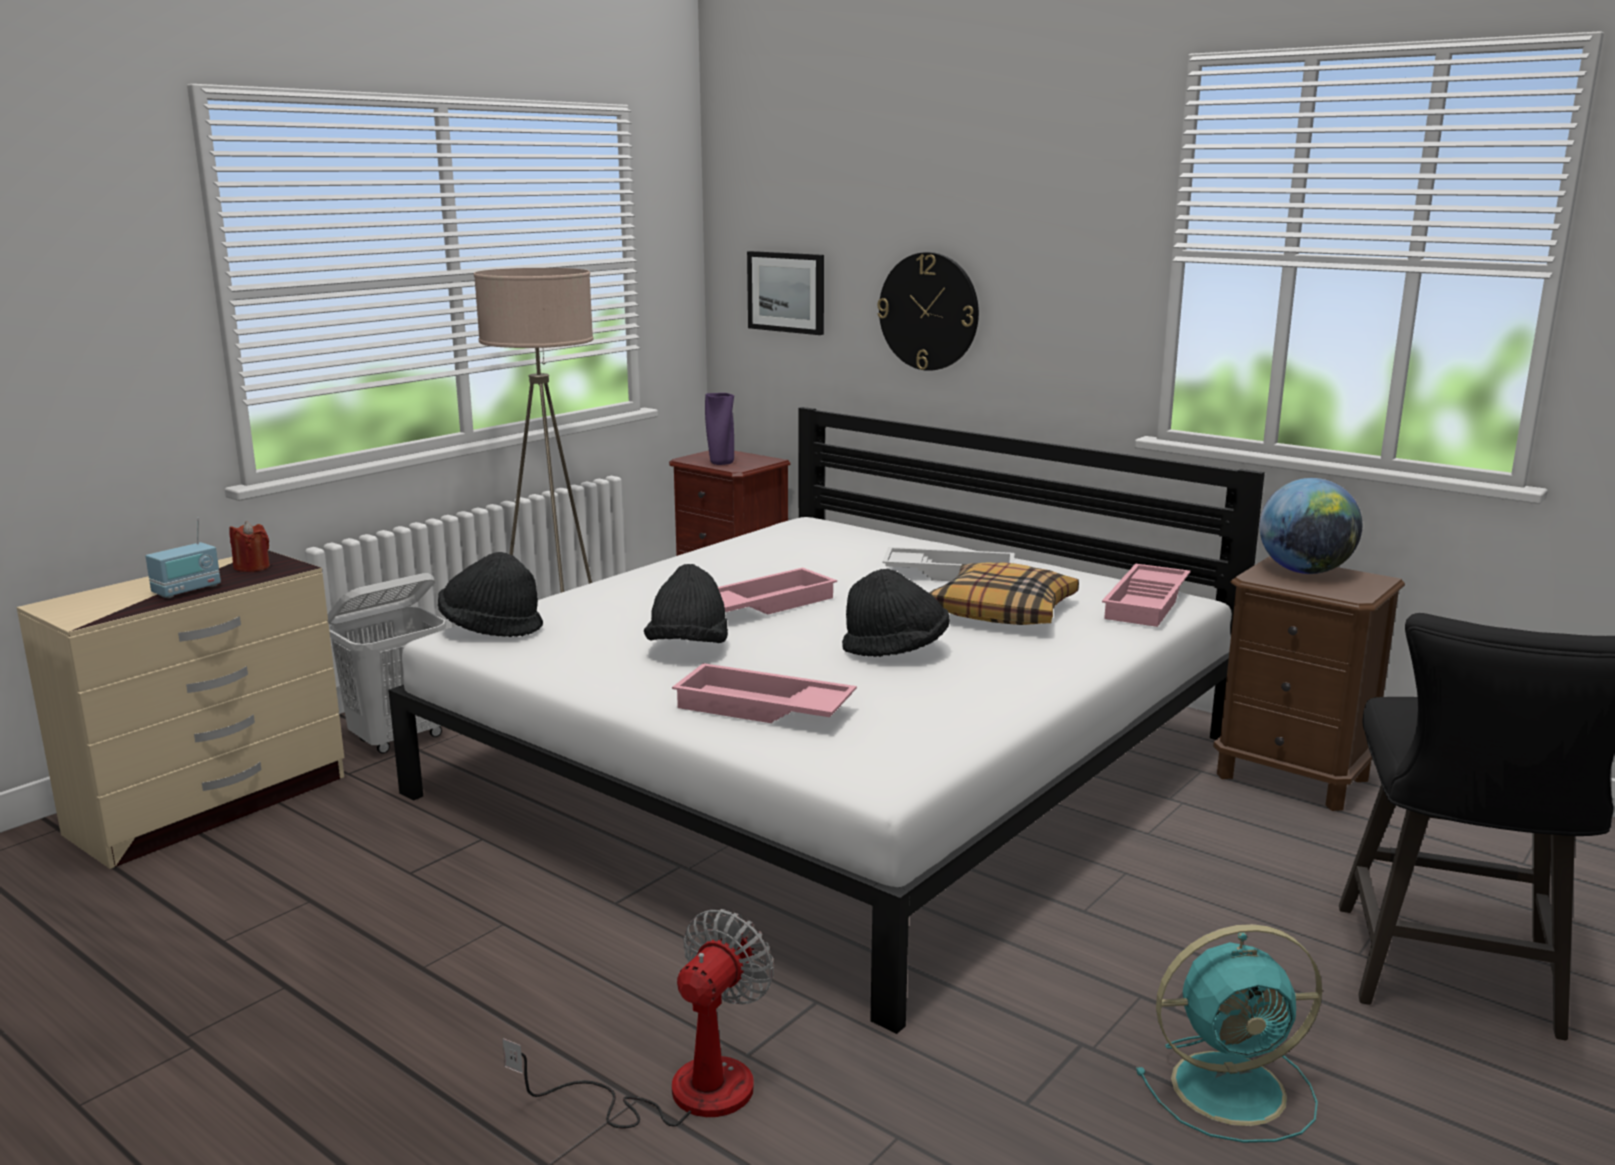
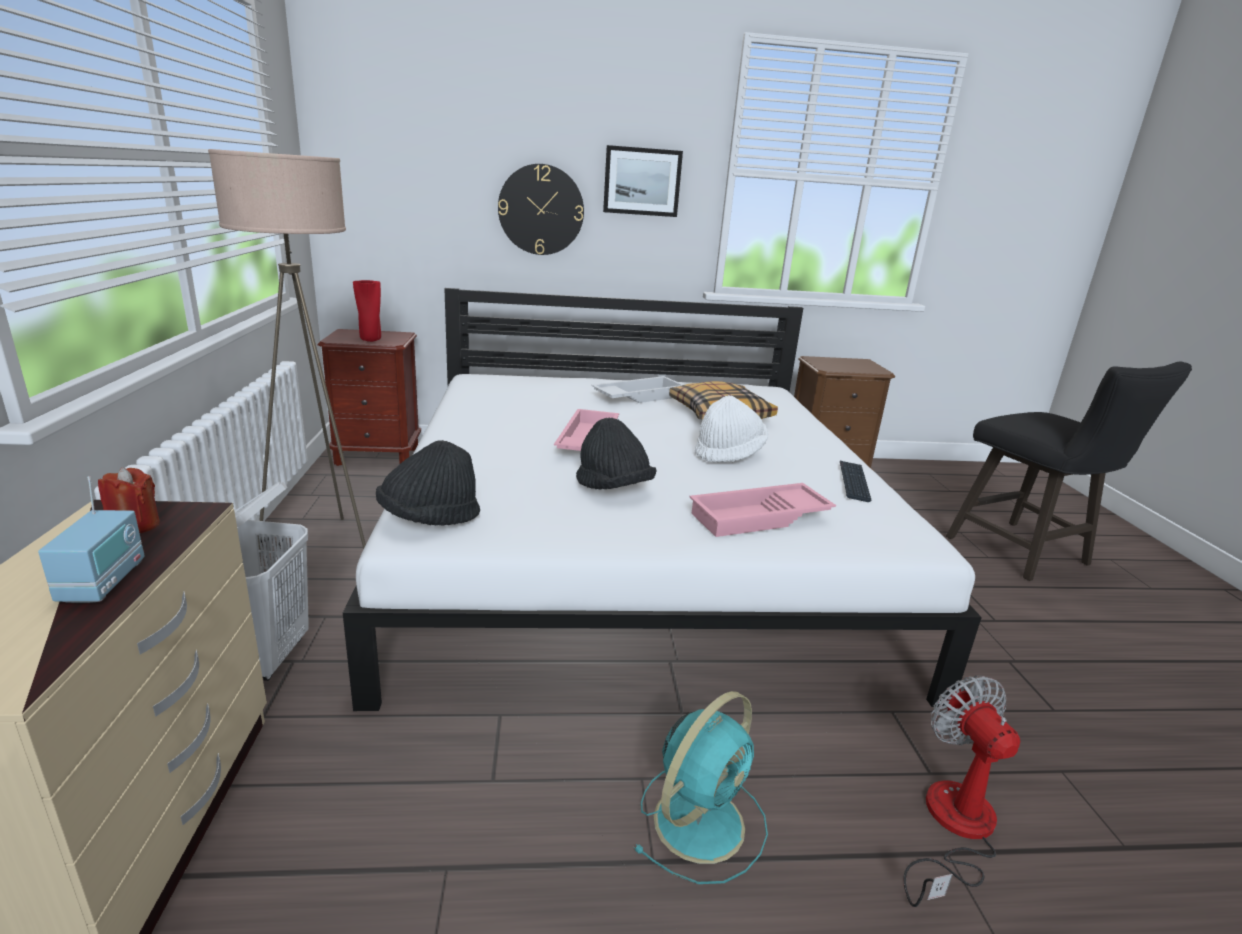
camera: 45 degrees left, 5 degrees up
purple vase [705,393,734,465] -> red vase [353,280,381,342]
picture [747,251,824,335] -> picture moved to [603,145,683,217]
black hat [842,569,950,657] -> white hat [695,395,768,462]
pink tray [1102,564,1191,627] -> none
turquoise fan [1136,924,1322,1143] -> turquoise fan moved to [633,691,768,884]
globe [1260,478,1362,574] -> none
none -> keyboard [840,461,872,502]

